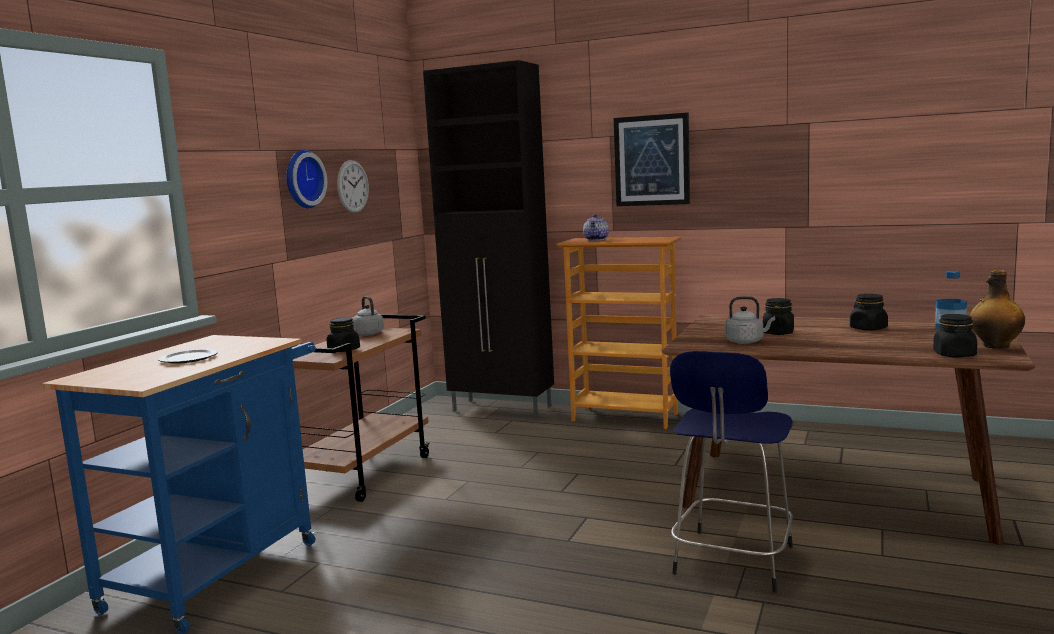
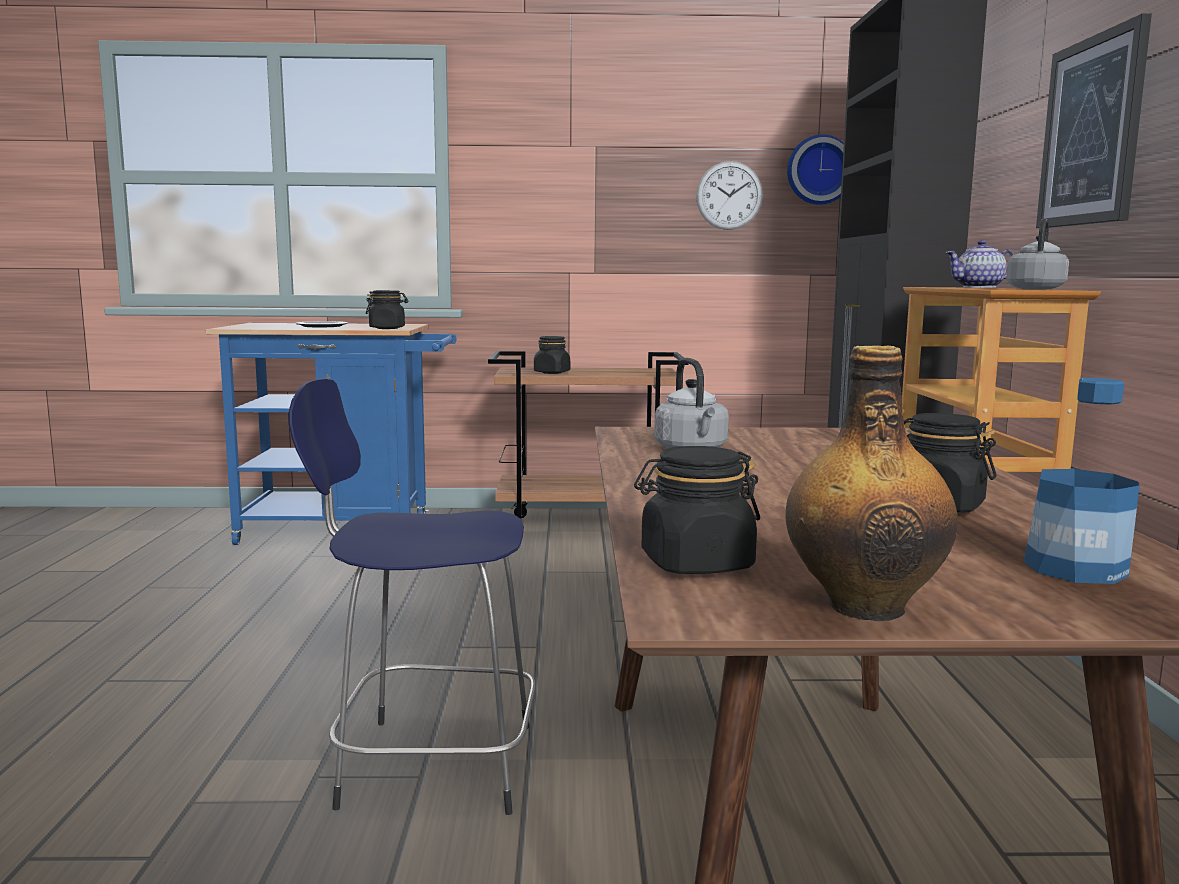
camera: 65 degrees right, 0 degrees up
wall clock [286,150,327,208] -> wall clock moved to [787,135,844,205]
grey kettle [352,296,384,336] -> grey kettle moved to [1006,219,1069,290]
black jar [763,298,794,335] -> black jar moved to [366,290,408,329]

